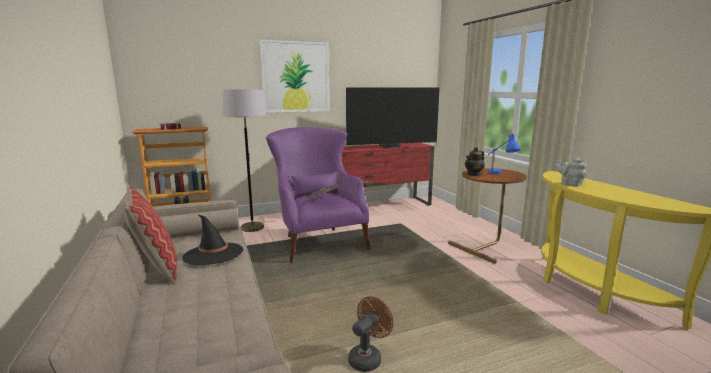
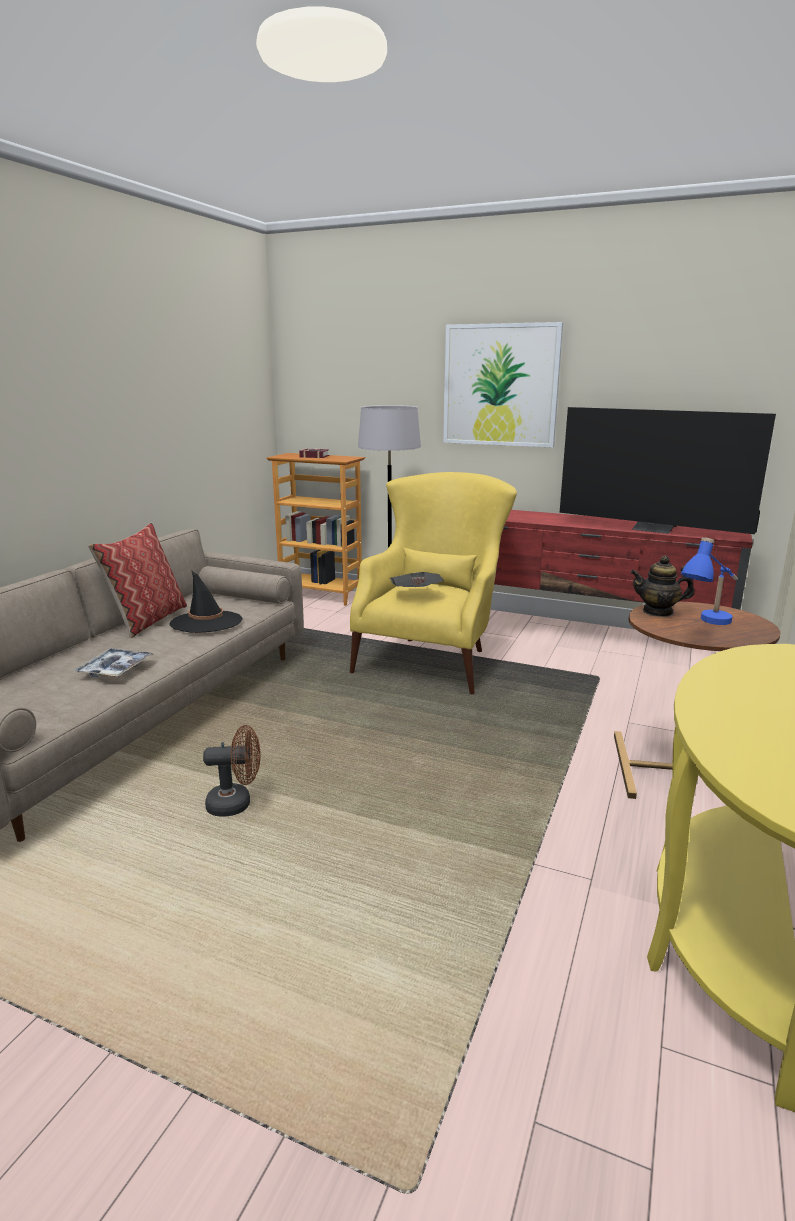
camera: 45 degrees right, 5 degrees up
purple armchair [266,127,370,263] -> yellow armchair [350,472,517,694]
grey teapot [555,158,587,187] -> none
none -> tray [73,648,154,677]

